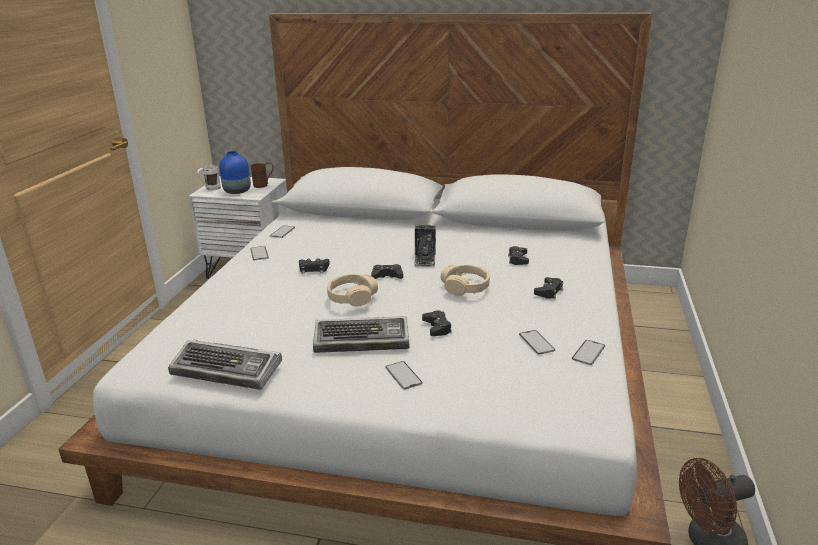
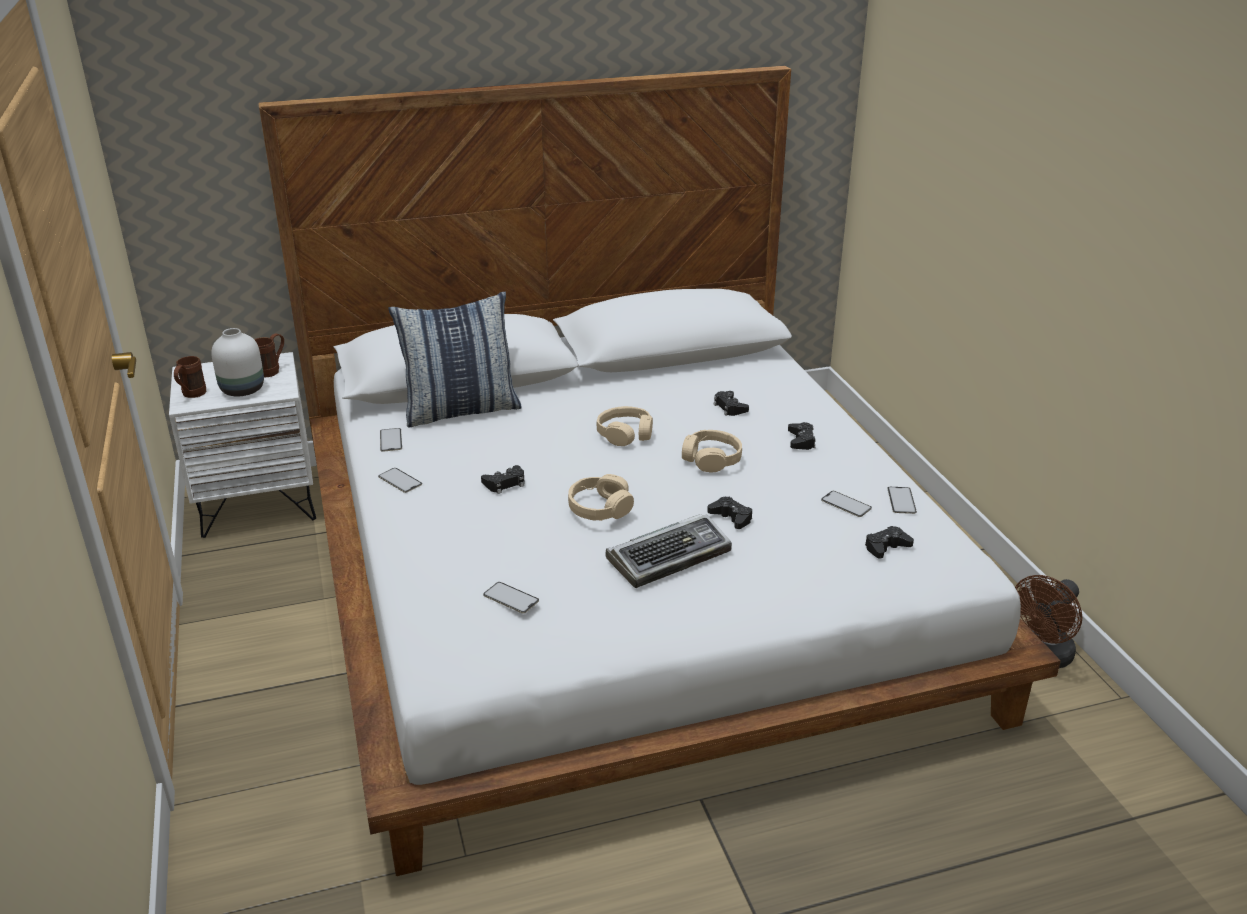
camera: 30 degrees left, 5 degrees up
keyboard [168,340,282,390] -> none
white mug [197,165,221,191] -> brown mug [174,356,206,398]
blue vase [219,151,251,194] -> white vase [211,328,264,396]
black game controller [371,264,403,279] -> black game controller moved to [865,526,914,559]
phone [385,361,423,390] -> phone moved to [483,582,539,613]
camera [414,224,436,267] -> beige headphones [596,406,653,446]
none -> pillow [388,292,521,427]

